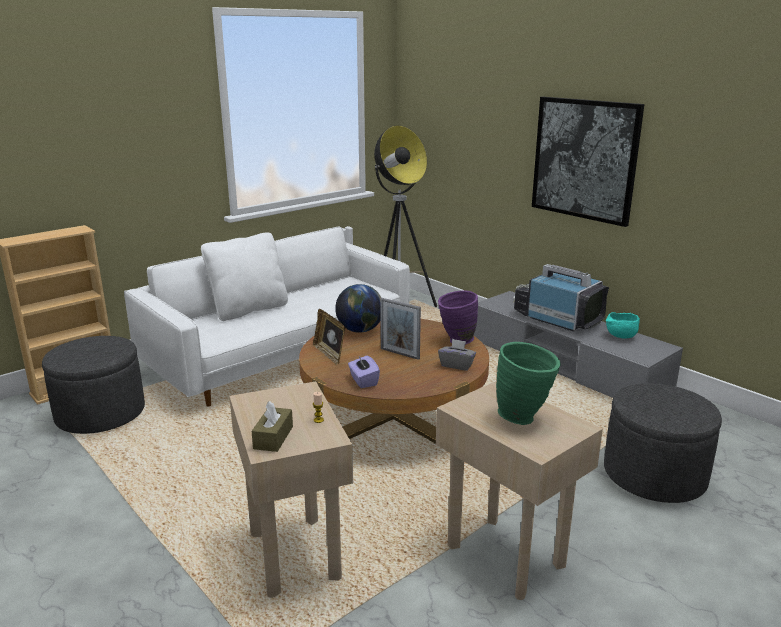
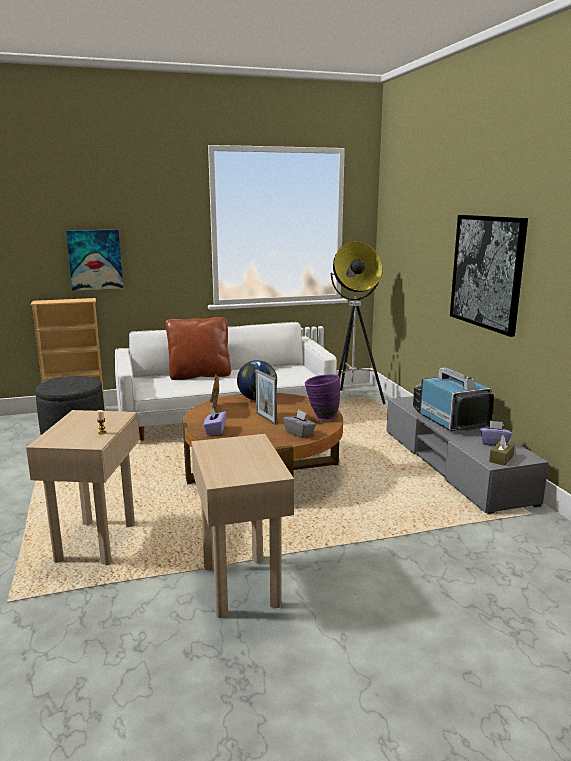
camera: 25 degrees right, 5 degrees down
white pillow [201,233,288,321] -> brown pillow [165,317,231,380]
brown tissue box [252,401,293,452] -> brown tissue box moved to [489,435,515,466]
green vase [496,342,561,425] -> none
grey ottoman [604,383,722,503] -> none
turquoise bowl [606,312,640,339] -> purple tissue box [480,421,512,446]
none -> picture [66,230,123,291]

